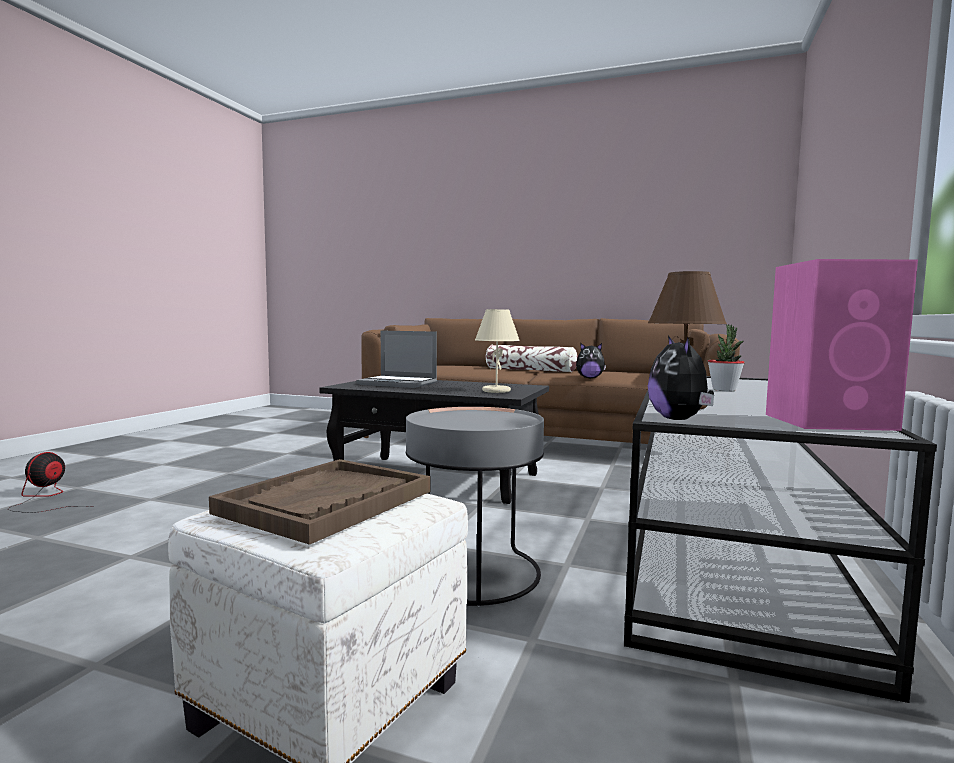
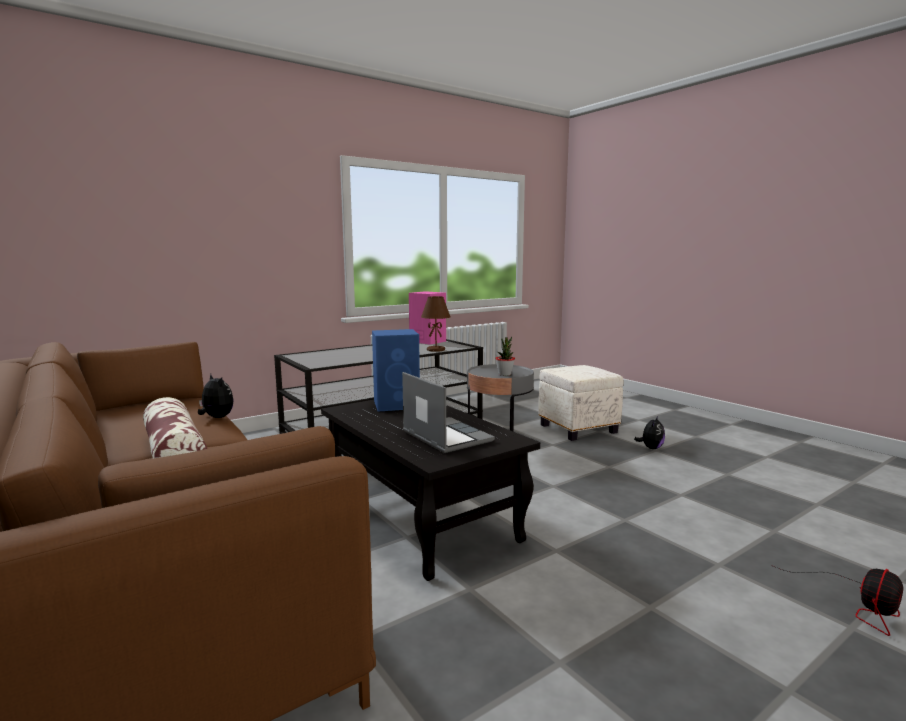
camera: 145 degrees left, 5 degrees up
brown tray [209,459,431,545] -> none
beige table lamp [475,309,520,393] -> blue speaker [372,329,420,412]
plush toy [648,336,714,420] -> plush toy moved to [634,416,665,449]
potted plant [708,324,745,391] -> potted plant moved to [495,336,515,376]

